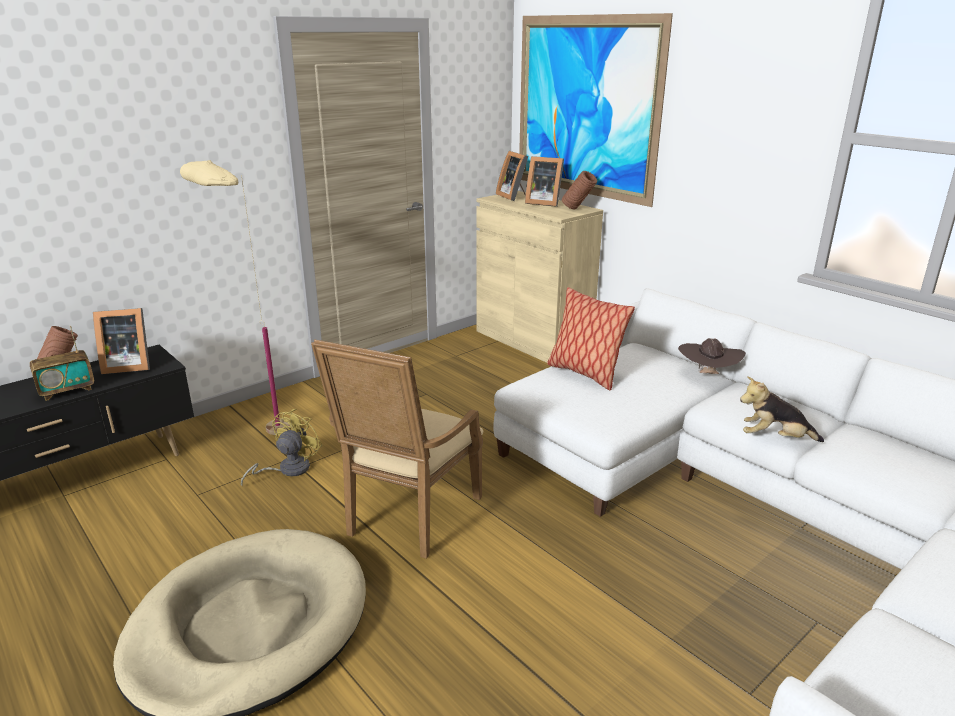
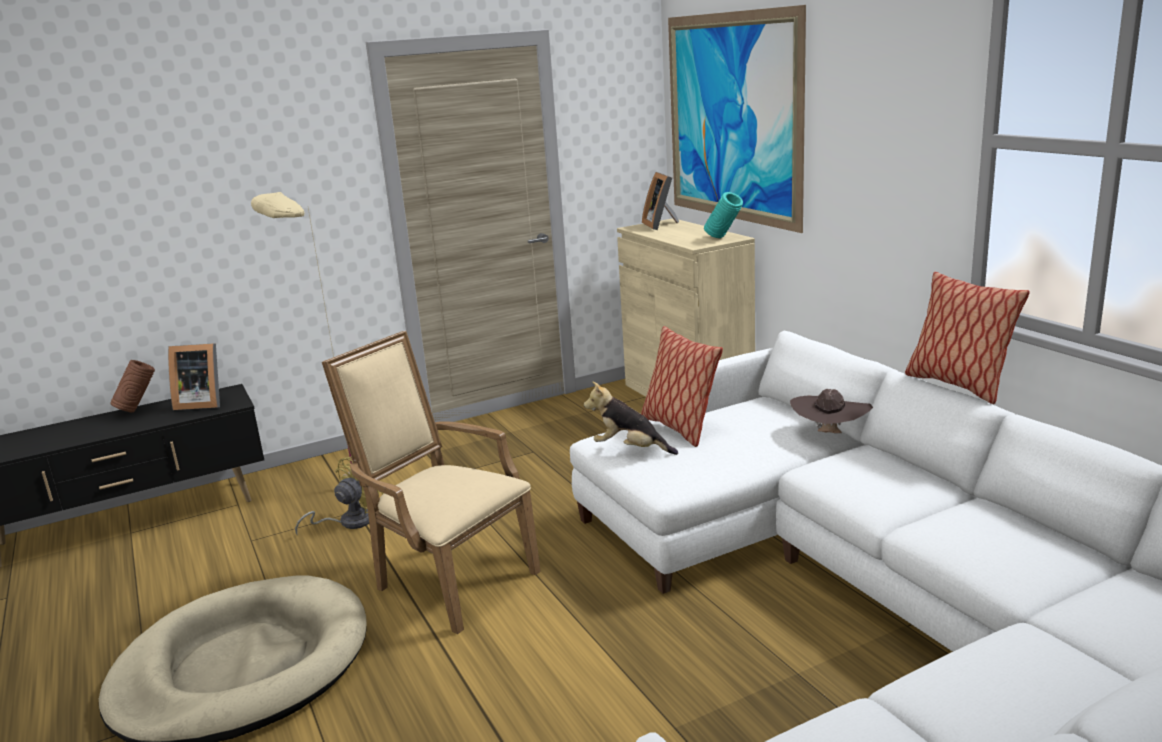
camera: 15 degrees right, 5 degrees down
radio [30,326,94,401] -> none
beige armchair [311,339,483,559] -> beige armchair turned 90 degrees clockwise [322,331,541,634]
picture frame [525,156,564,207] -> none
brown vase [562,171,597,210] -> turquoise vase [704,192,743,238]
plush toy [740,376,824,442] -> plush toy moved to [584,381,678,455]
none -> pillow [905,272,1030,404]

